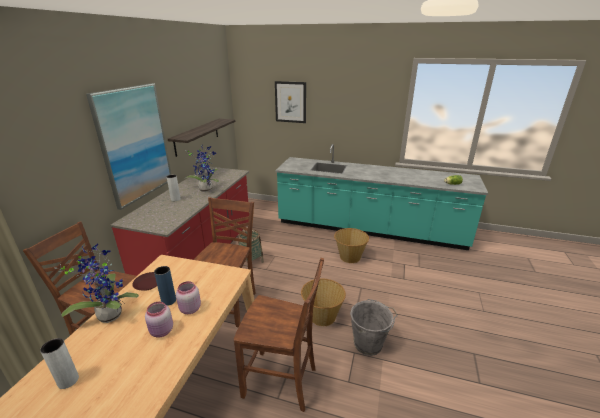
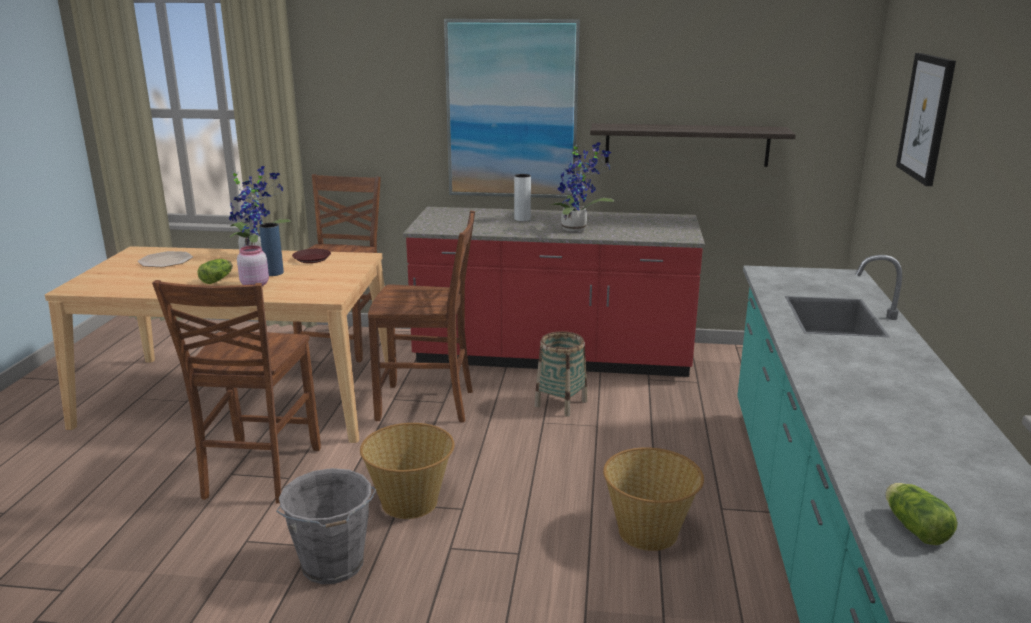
camera: 80 degrees right, 5 degrees down
grey vase [40,338,79,389] -> plate [138,251,193,267]
pink jar [145,302,173,337] -> lettuce [197,259,233,284]

